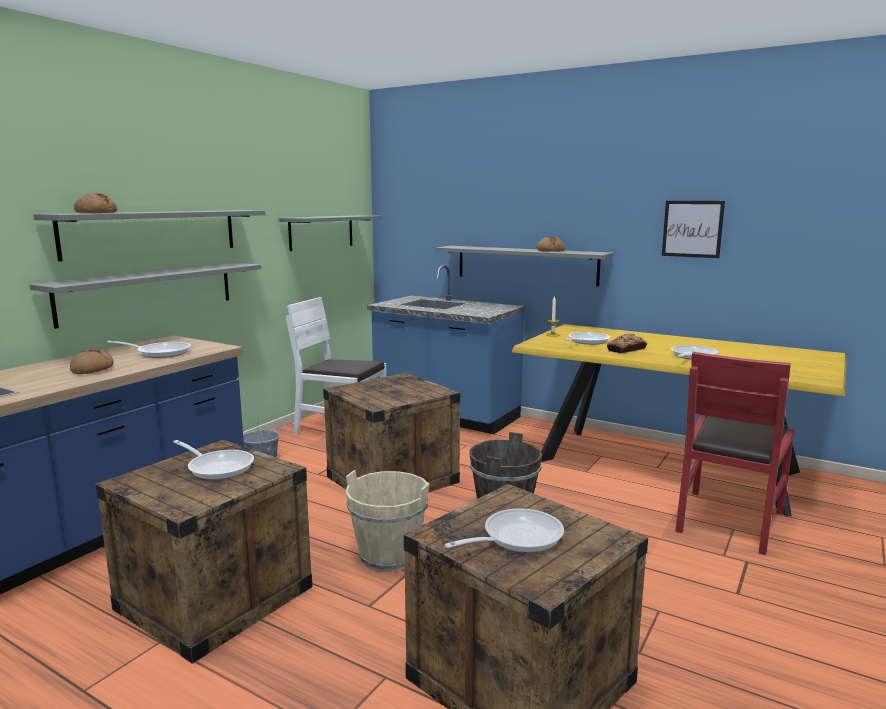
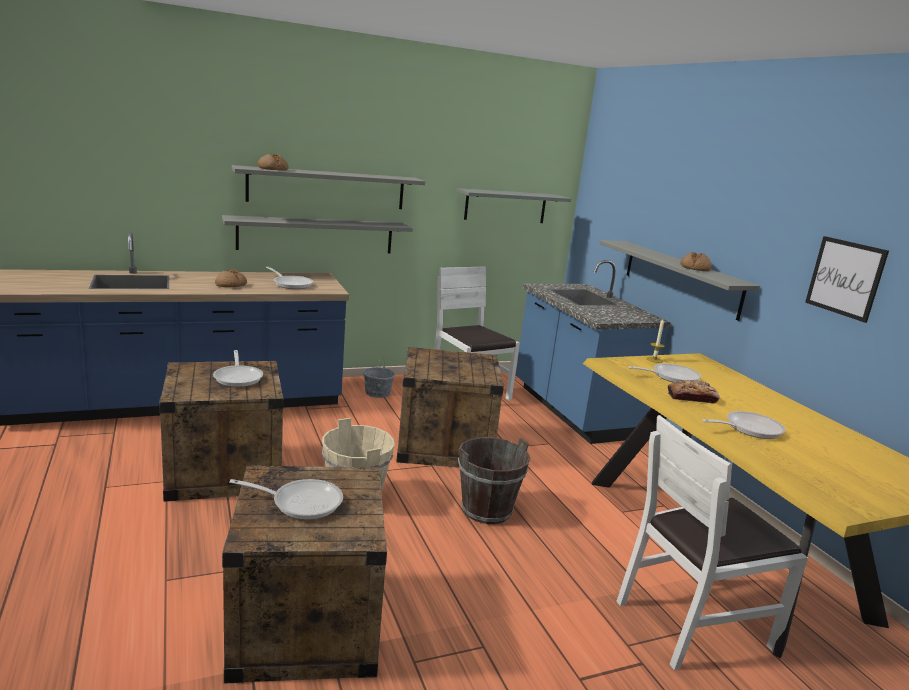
camera: 35 degrees right, 5 degrees up
red chair [675,352,795,555] -> white chair [616,415,808,670]

